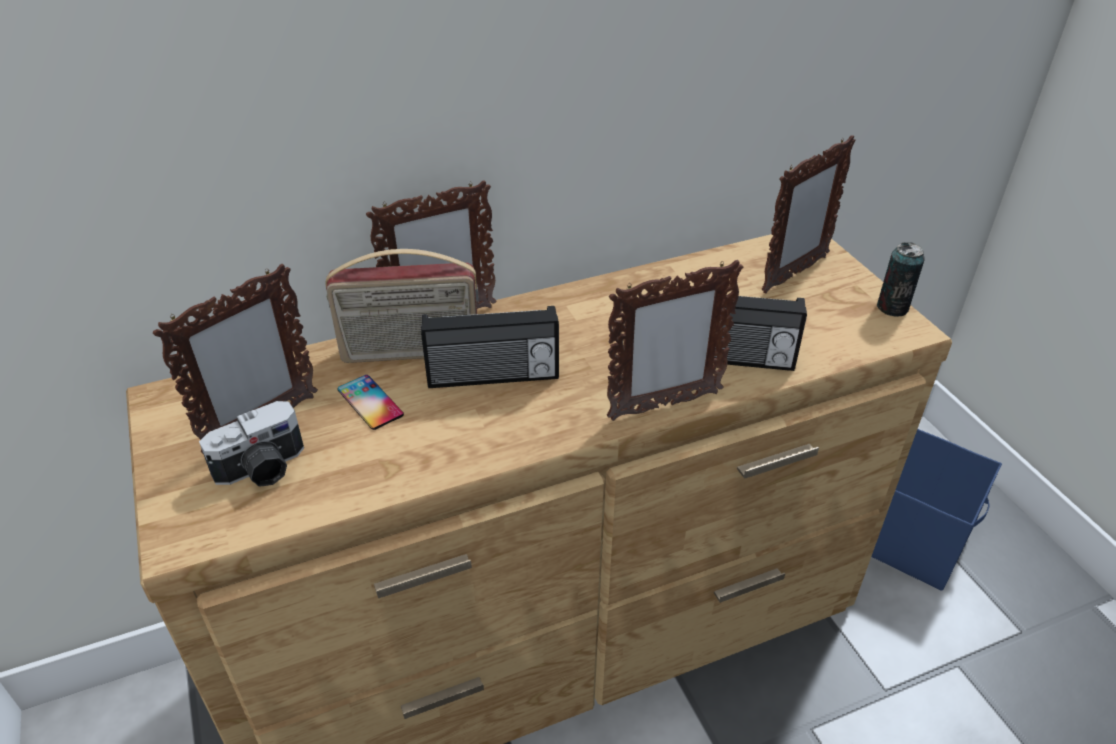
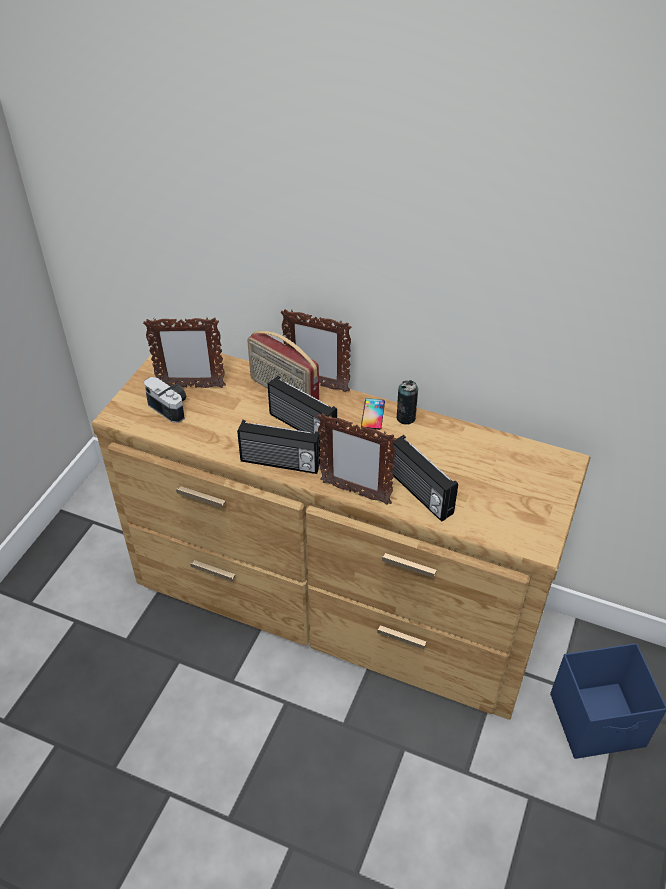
camera: 45 degrees right, 5 degrees up
camera [199,401,304,487] -> camera turned 150 degrees counterclockwise [144,377,186,423]
phone [338,375,404,430] -> phone moved to [361,398,385,430]
picture frame [762,135,856,294] -> none
can [877,242,925,317] -> can moved to [397,380,418,425]
none -> radio [237,420,320,474]

